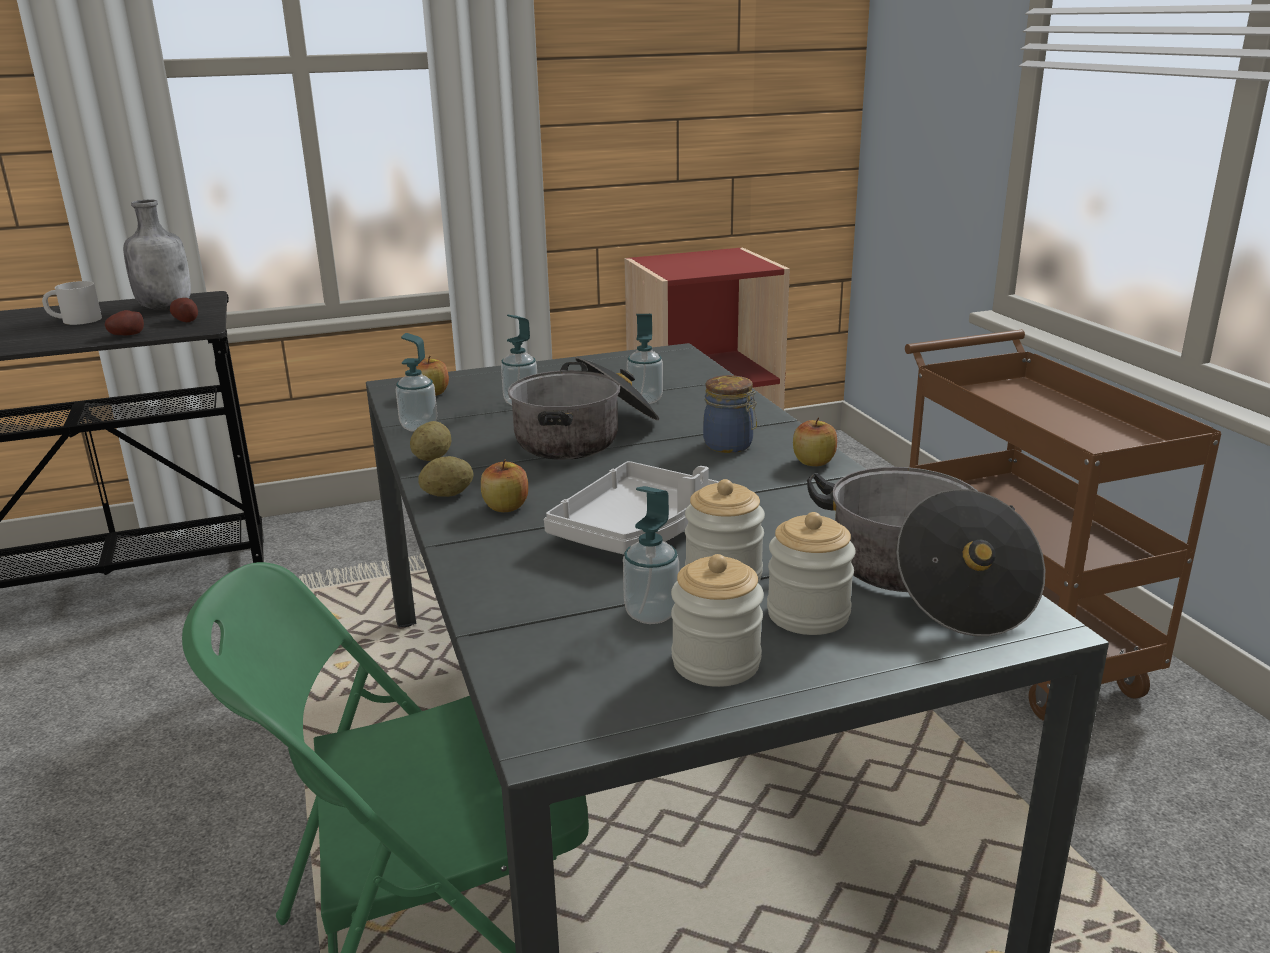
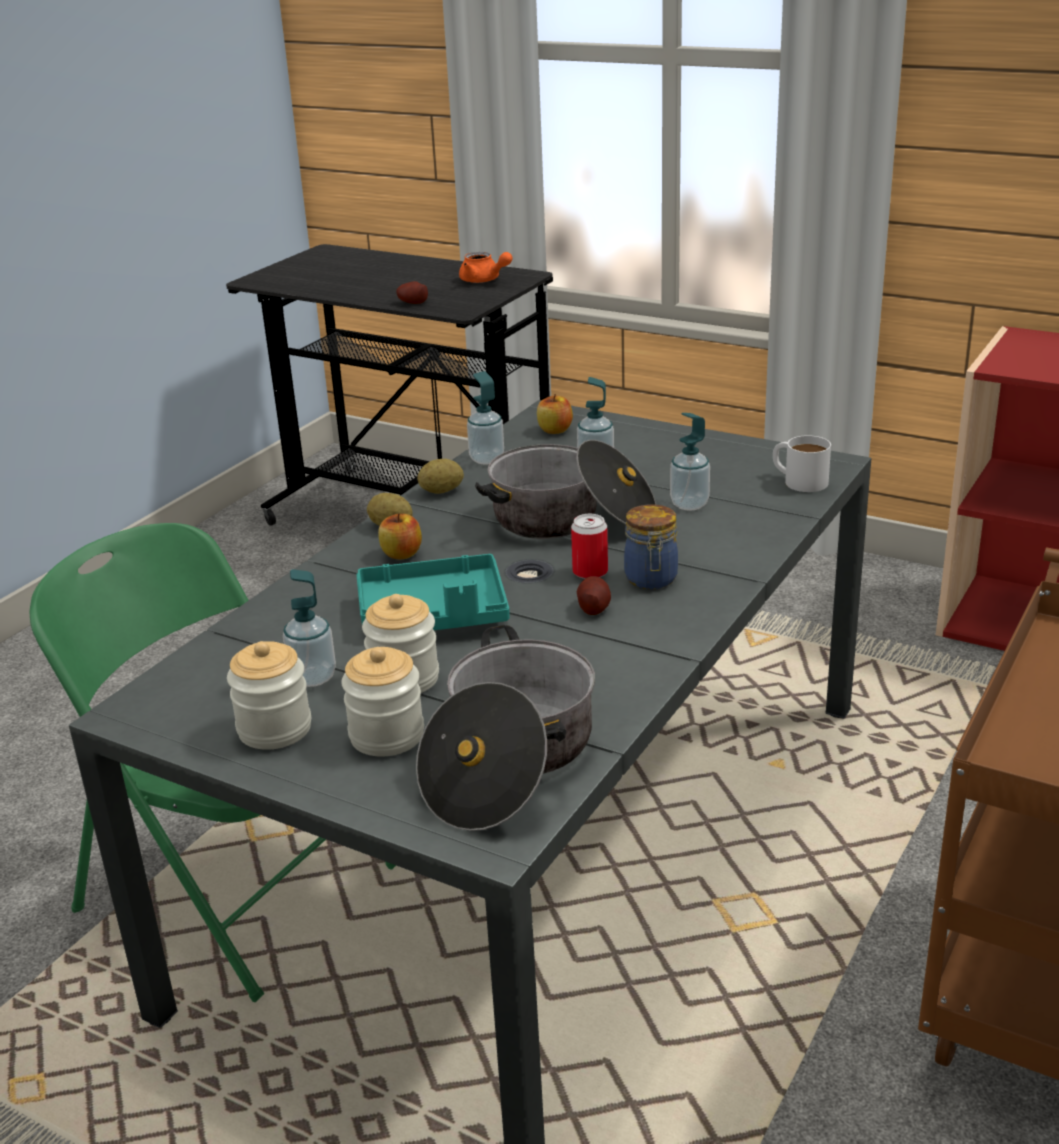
camera: 50 degrees right, 5 degrees up
white mug [42,281,102,325] -> white mug moved to [773,435,831,492]
grey bottle [123,200,191,310] -> orange teapot [459,252,513,283]
potato [170,298,198,322] -> potato moved to [577,576,611,615]
grey tray [544,461,719,555] -> turquoise tray [356,554,510,630]
apple [793,417,837,466] -> none
none -> can [571,514,608,579]

